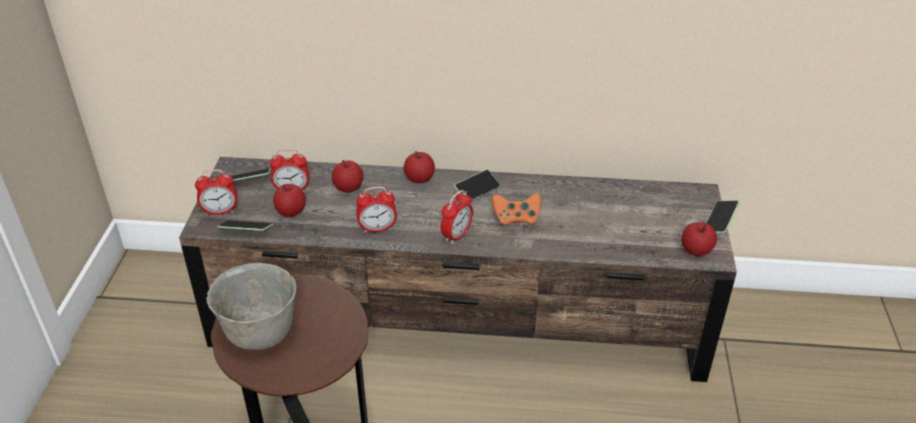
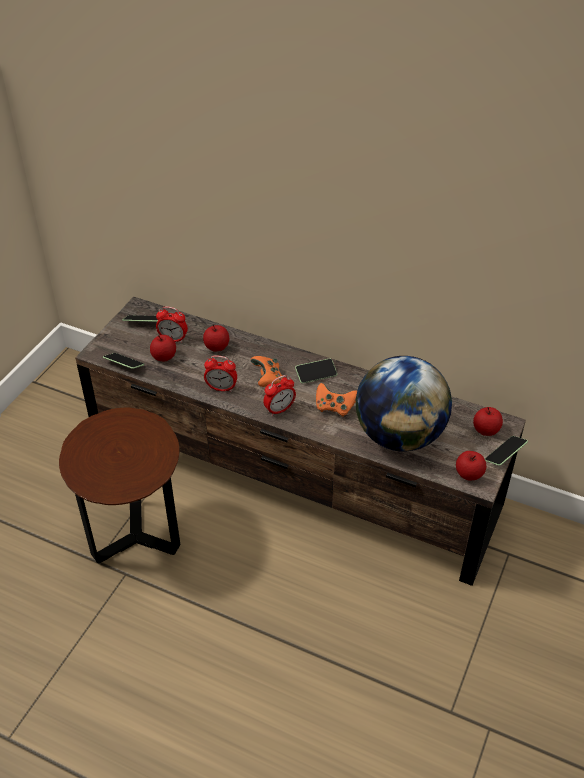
camera: 20 degrees right, 5 degrees up
alarm clock [195,169,237,216] -> none
grey bowl [206,263,297,350] -> none
apple [404,151,435,184] -> apple moved to [473,407,503,436]
none -> orange game controller [250,356,284,387]
none -> globe [356,356,452,451]

